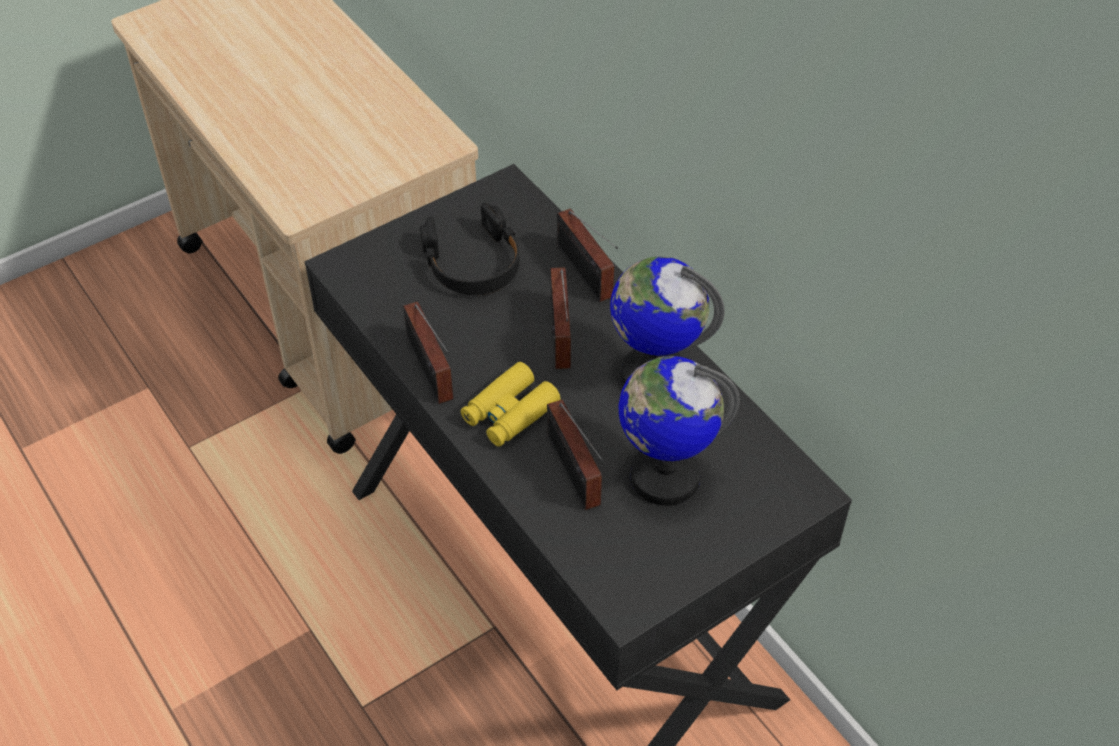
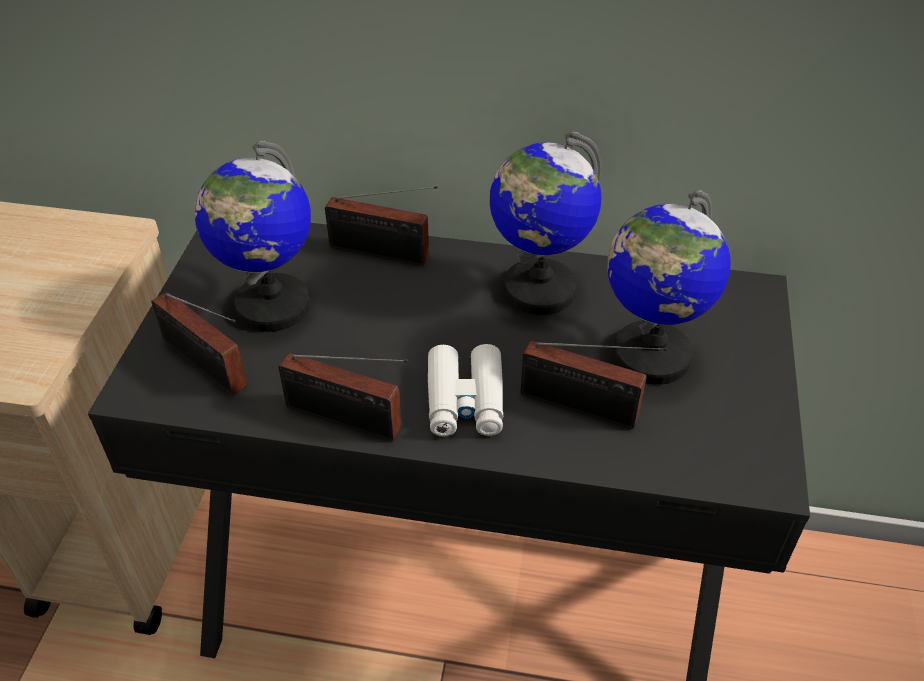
camera: 45 degrees left, 5 degrees down
black headphones [420,202,520,295] -> globe [194,141,311,332]
yellow binoculars [461,362,561,447] -> white binoculars [428,344,503,436]
radio [550,267,571,369] -> radio moved to [151,292,247,396]

